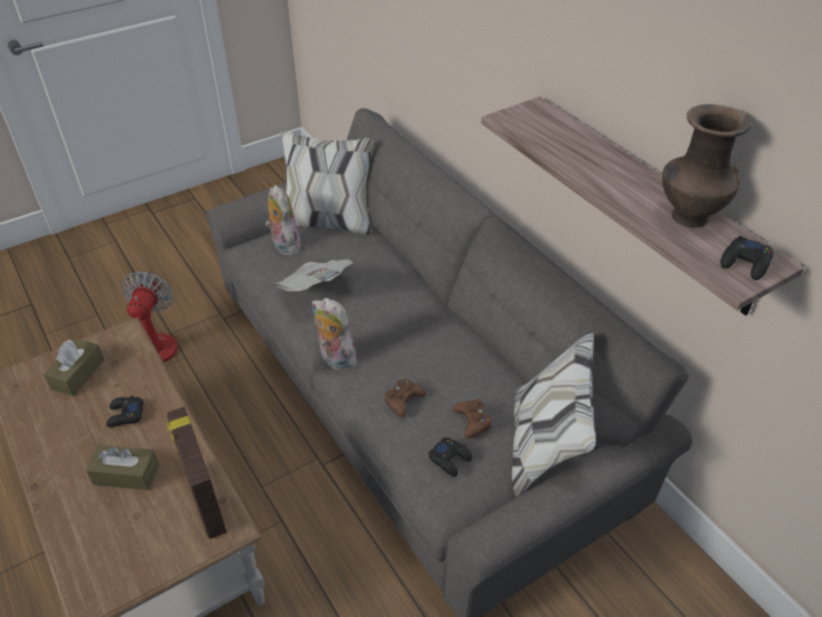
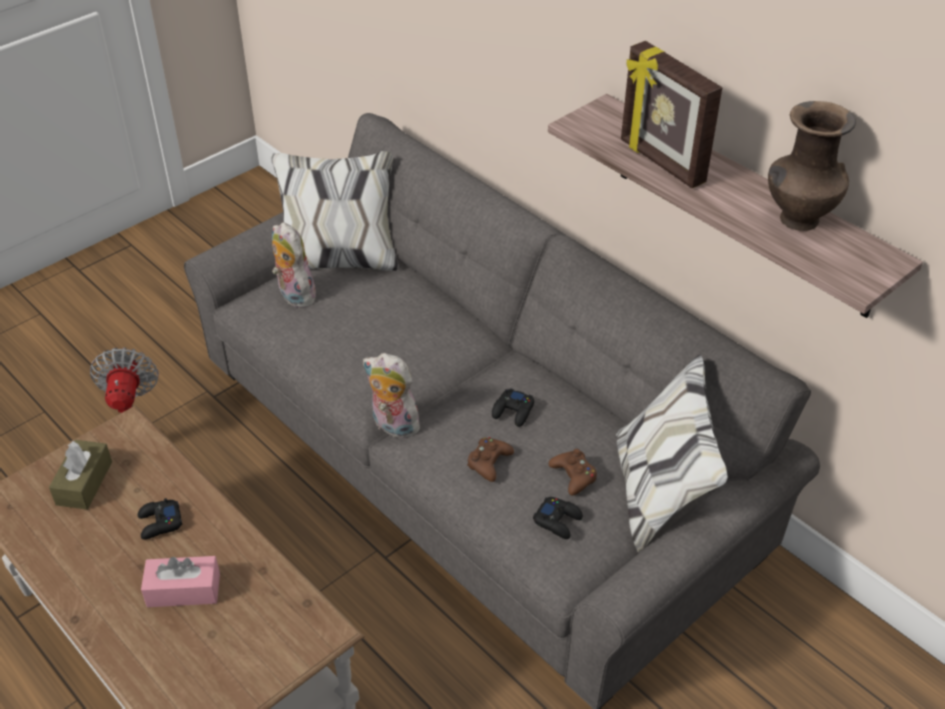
camera: 10 degrees left, 0 degrees up
brown tissue box [86,445,159,490] -> pink tissue box [141,556,220,607]
picture frame [166,407,227,539] -> picture frame moved to [621,41,722,188]
newspaper [276,259,354,292] -> none
black game controller [720,236,773,280] -> black game controller moved to [492,388,534,427]

